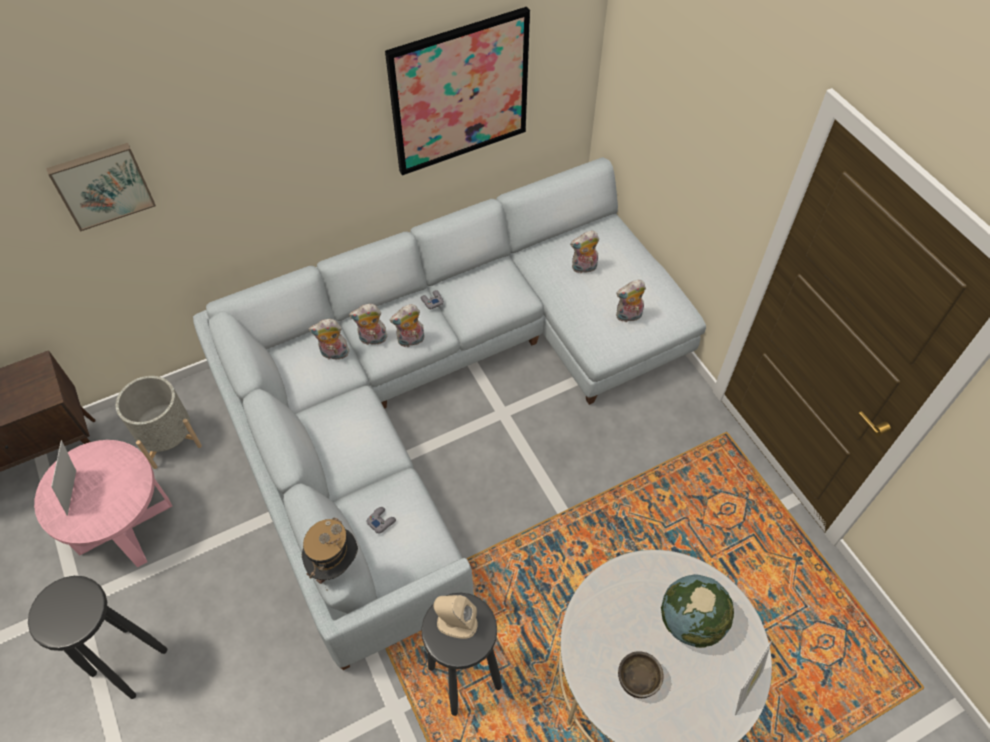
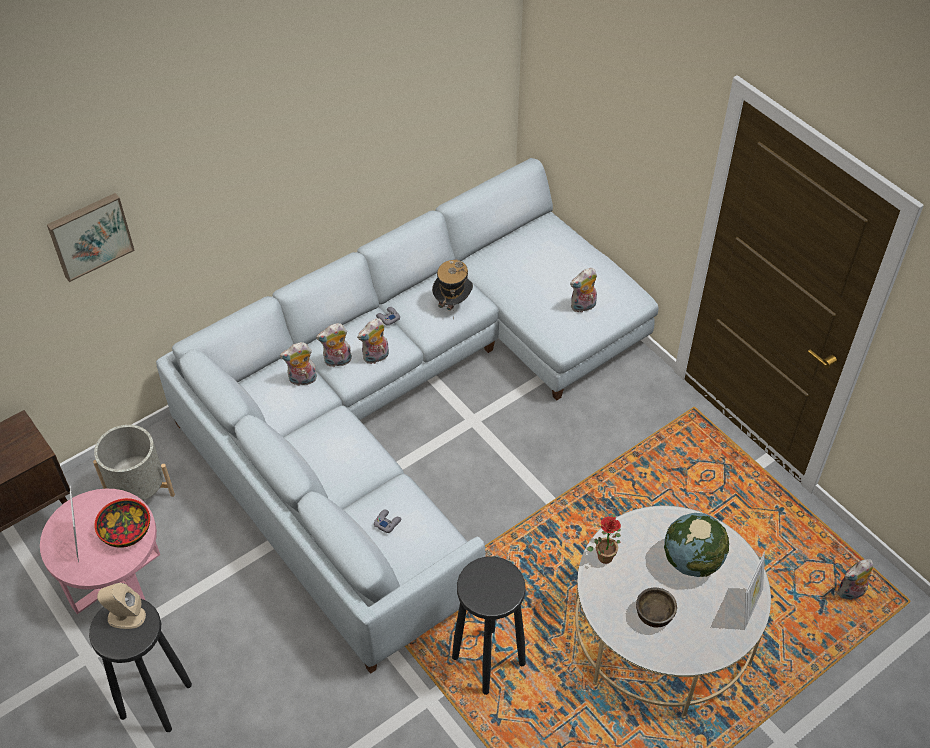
camera: 10 degrees left, 5 degrees down
hat [302,517,358,590] -> hat moved to [432,260,473,319]
picture [385,7,530,176] -> none
beige speaker [433,595,478,639] -> beige speaker moved to [97,583,146,629]
plush toy [570,230,599,274] -> plush toy moved to [838,559,873,600]
none -> bowl [94,498,150,548]
none -> potted plant [587,513,621,564]

